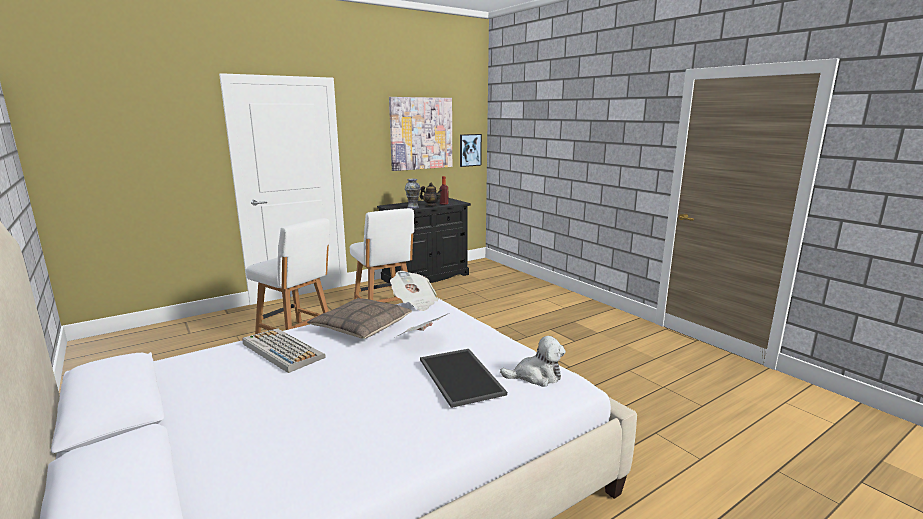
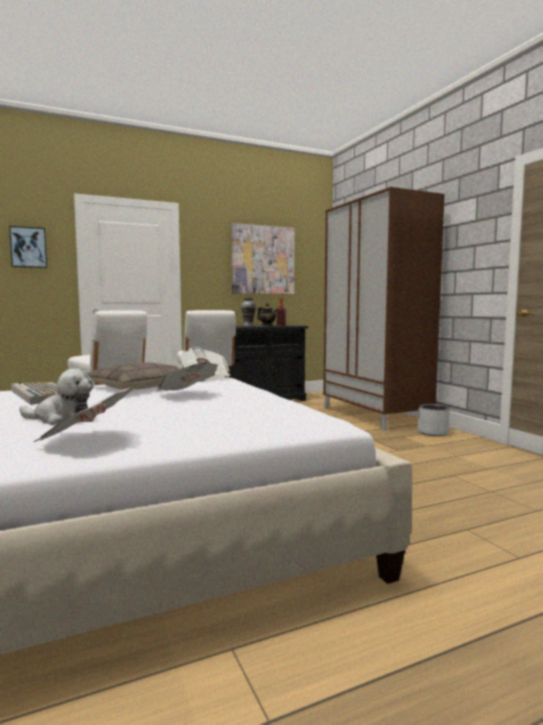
camera: 10 degrees right, 10 degrees down
tray [420,349,507,408] -> none
picture [460,134,482,167] -> picture moved to [9,226,47,268]
plush toy [500,336,566,387] -> plush toy moved to [19,369,93,425]
none -> newspaper [34,387,133,442]
none -> brown wardrobe [323,187,445,431]
none -> grey planter [418,404,450,436]

